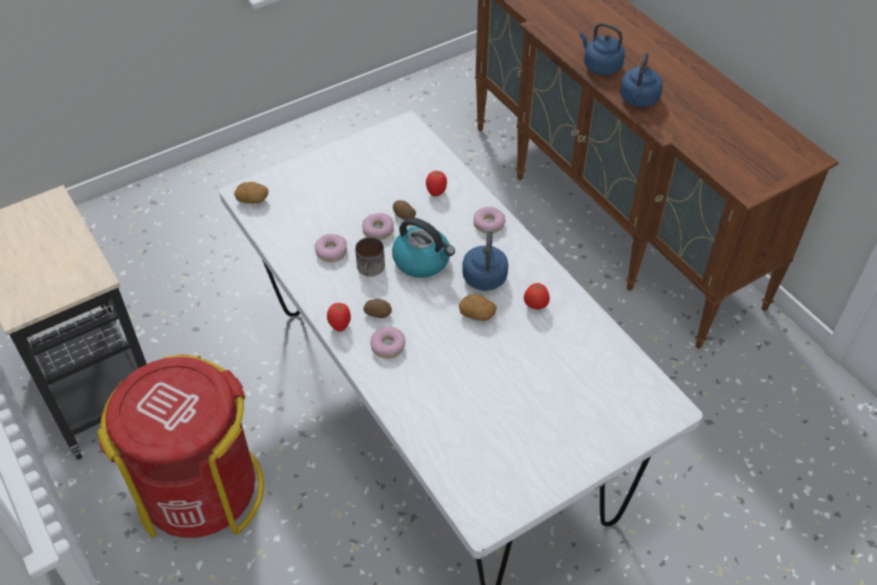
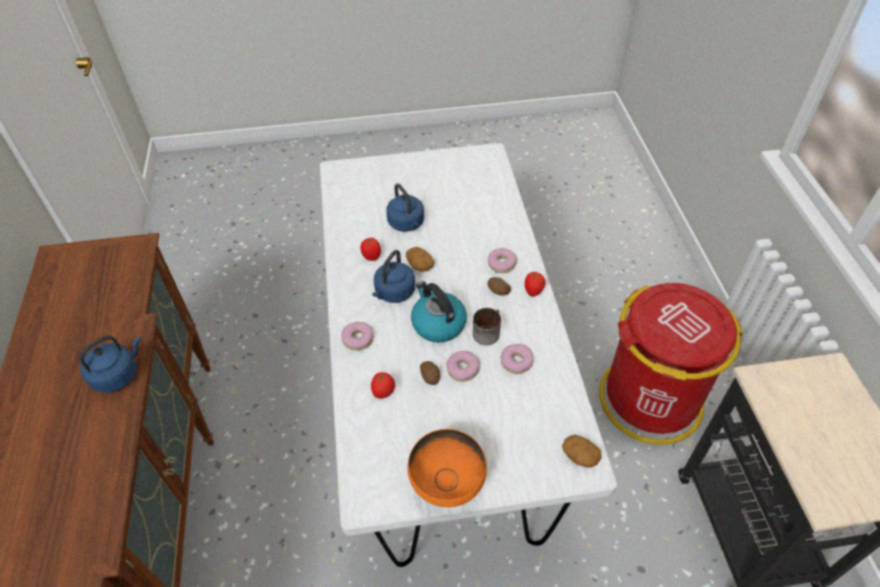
camera: 155 degrees left, 0 degrees up
blue kettle [580,23,625,75] -> blue kettle moved to [386,183,424,232]
none -> orange bowl [407,429,487,507]

